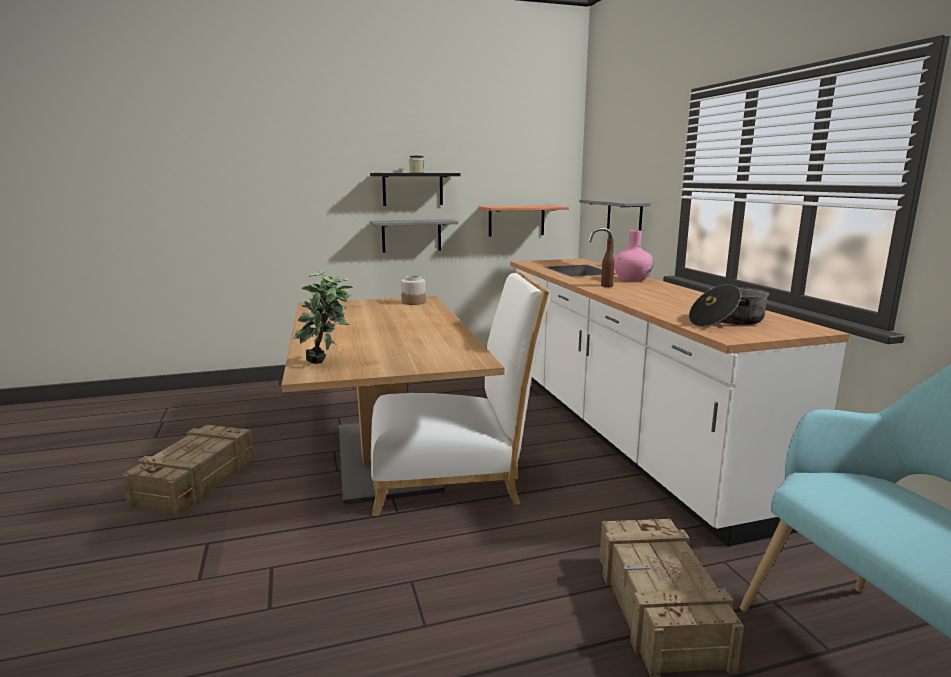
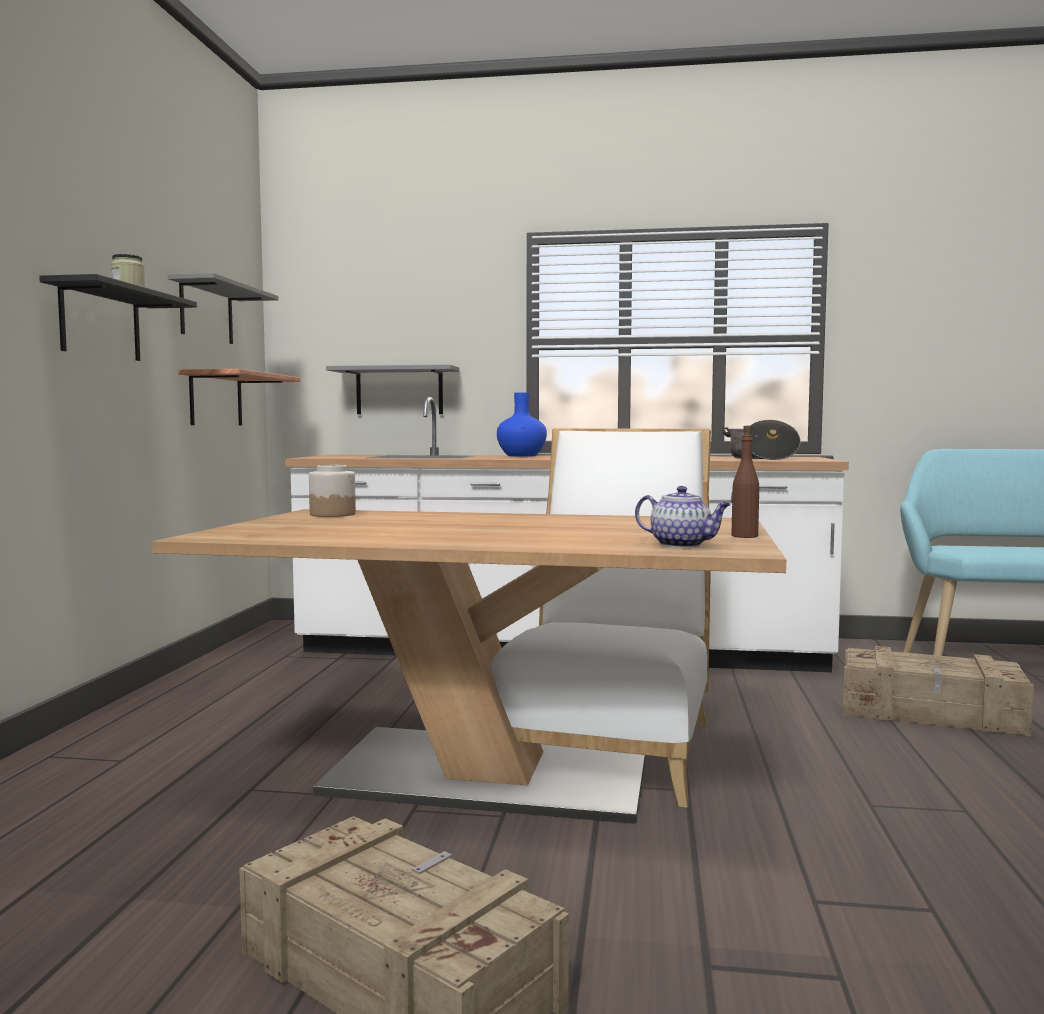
camera: 65 degrees left, 10 degrees down
potted plant [293,271,353,364] -> teapot [635,486,731,548]
grey shelf [370,219,458,252] -> grey shelf moved to [168,273,278,344]
brown bottle [601,234,615,287] -> brown bottle moved to [731,426,759,538]
pink vase [614,230,654,282] -> blue vase [497,392,547,457]

